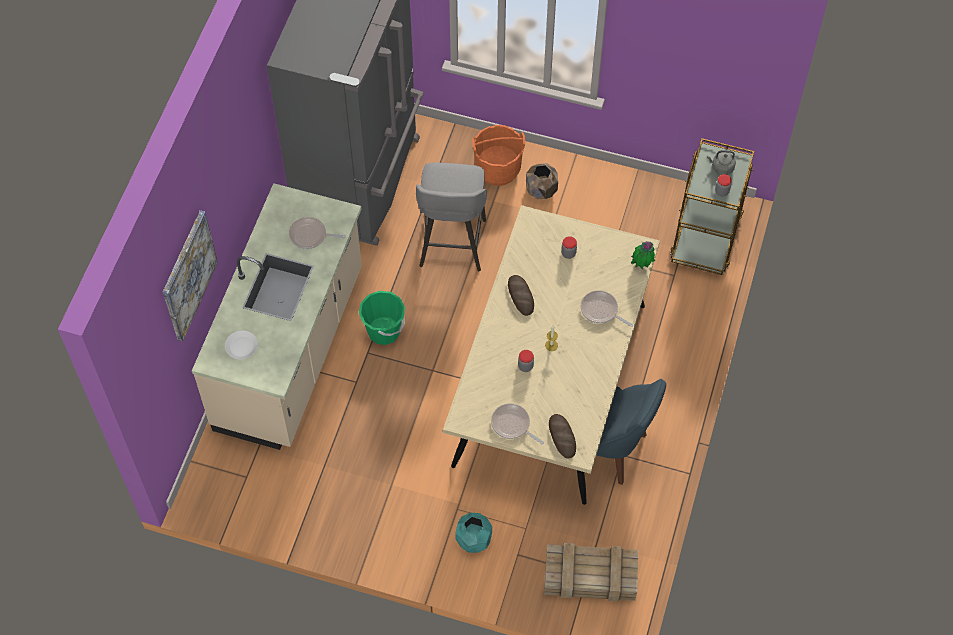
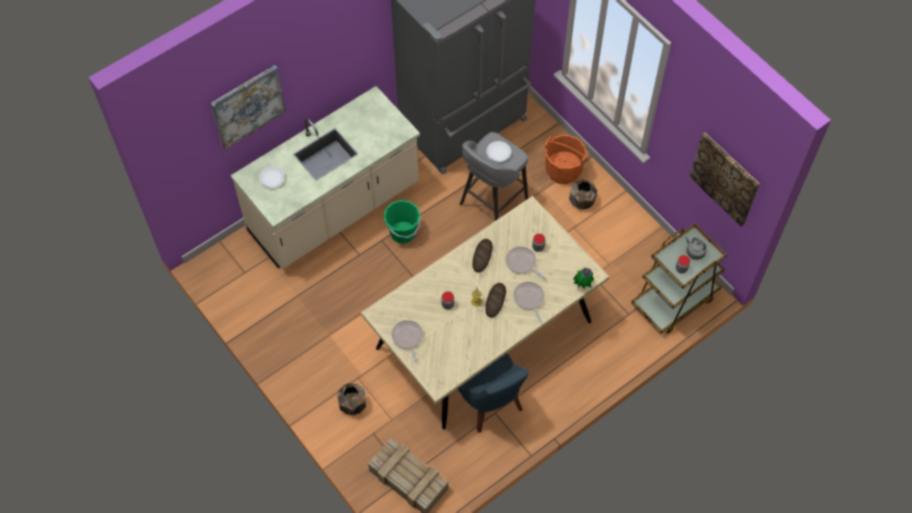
camera: 35 degrees right, 0 degrees up
frying pan [289,217,346,249] -> frying pan moved to [506,247,546,279]
turquoise planter [455,513,492,553] -> brown planter [338,383,366,415]
bread [549,414,576,459] -> bread moved to [485,283,506,317]
none -> white plate [486,141,511,162]
none -> picture [690,133,760,227]

